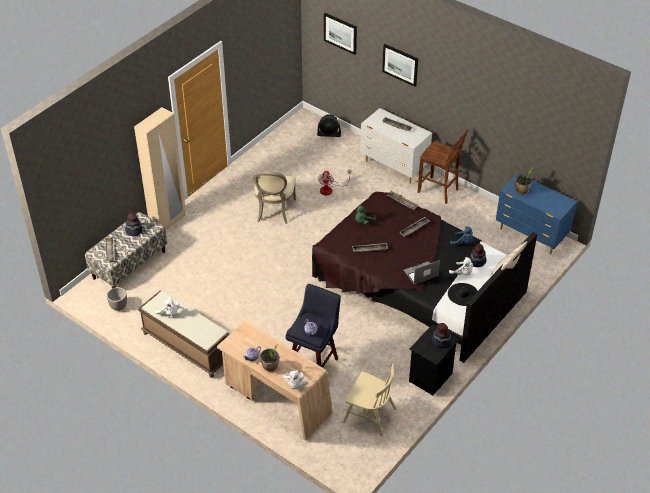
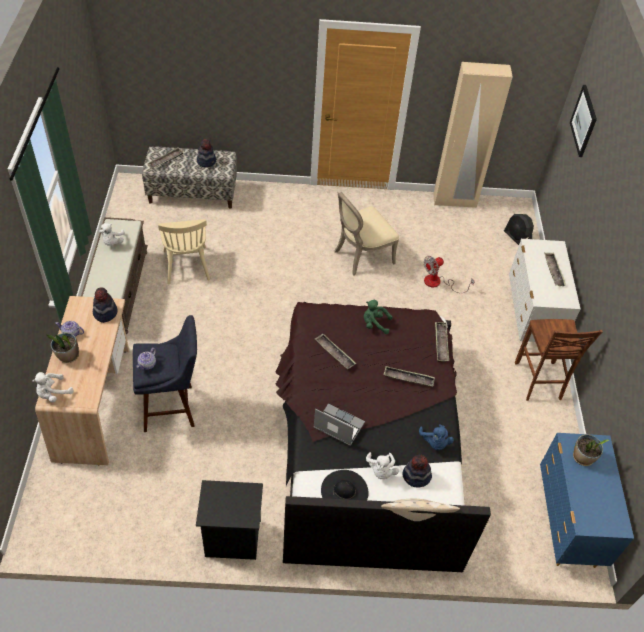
camera: 50 degrees right, 5 degrees up
planter [107,287,127,311] -> none
beige wardrobe [134,107,186,230] -> beige wardrobe moved to [433,62,513,208]
beige chair [343,363,397,437] -> beige chair moved to [158,219,210,285]
picture [382,44,418,87] -> none
hat [432,323,452,348] -> hat moved to [93,287,118,323]

